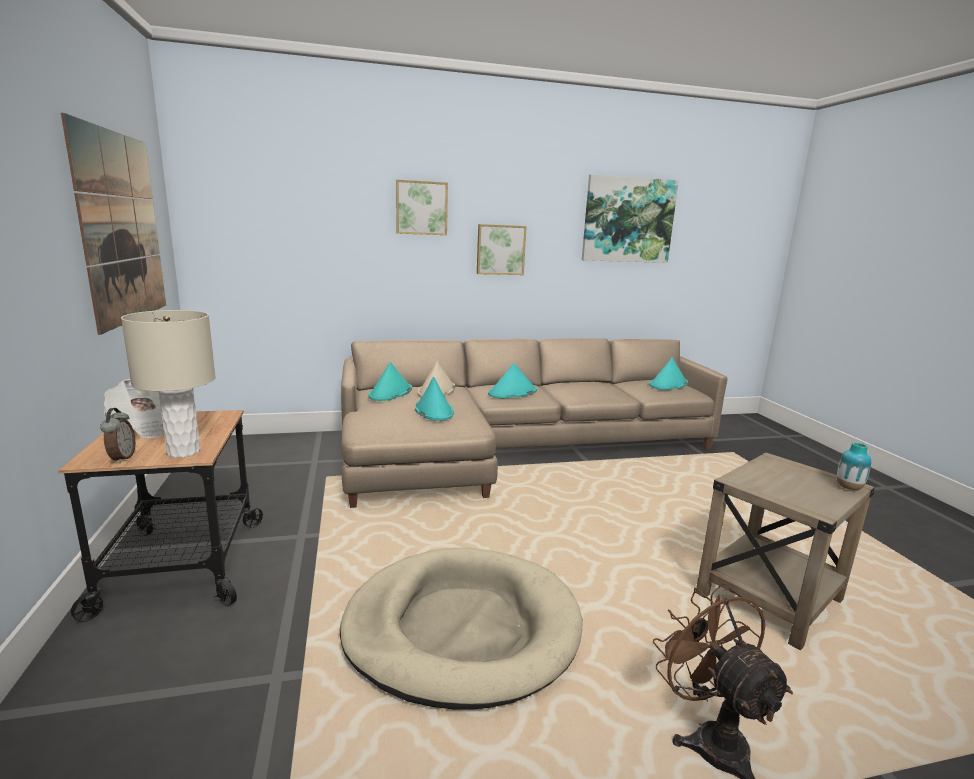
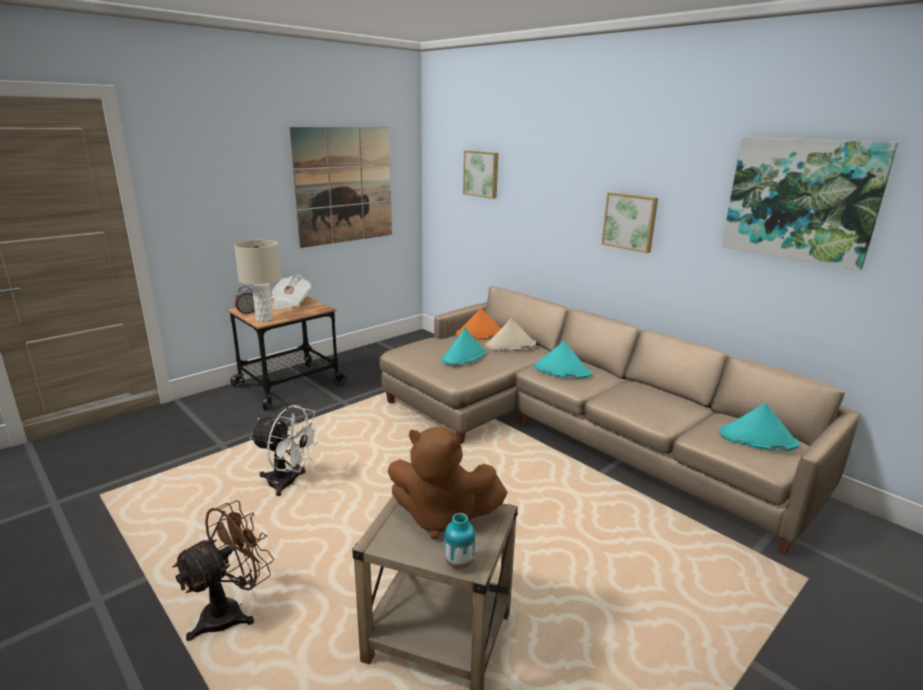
camera: 60 degrees right, 5 degrees up
beige dog bed [340,548,583,710] -> white fan [250,405,320,496]
turquoise hat [368,362,412,401] -> orange hat [456,308,501,340]
picture [396,180,448,235] -> picture moved to [463,150,498,199]
none -> brown plush toy [387,427,508,539]

